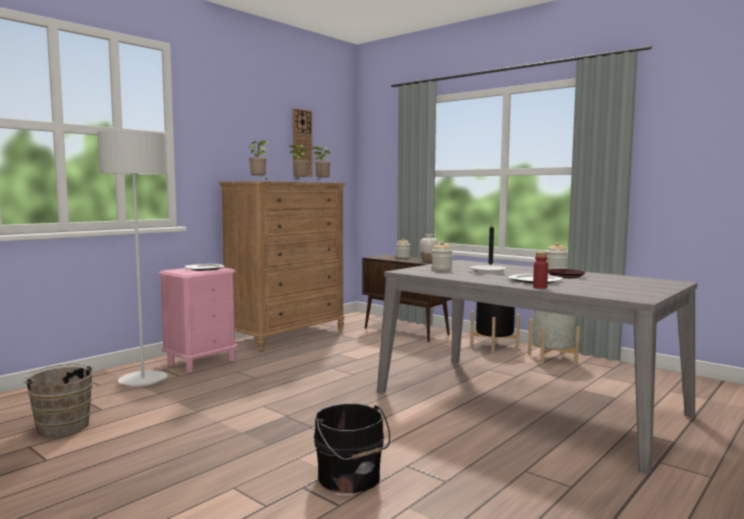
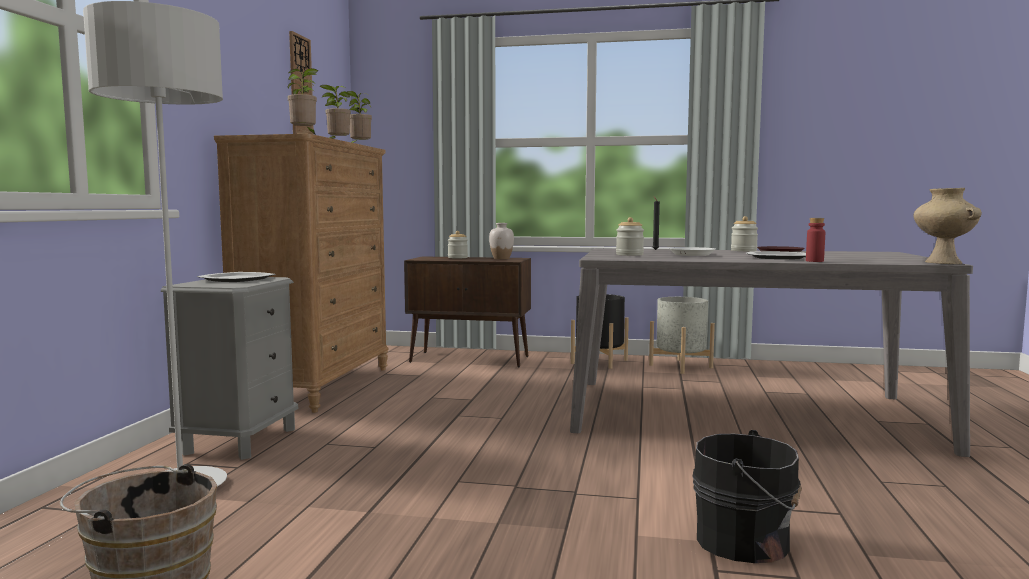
camera: 30 degrees left, 0 degrees up
pink nightstand [158,267,238,372] -> grey nightstand [161,277,298,460]
none -> beige vase [914,188,982,264]

